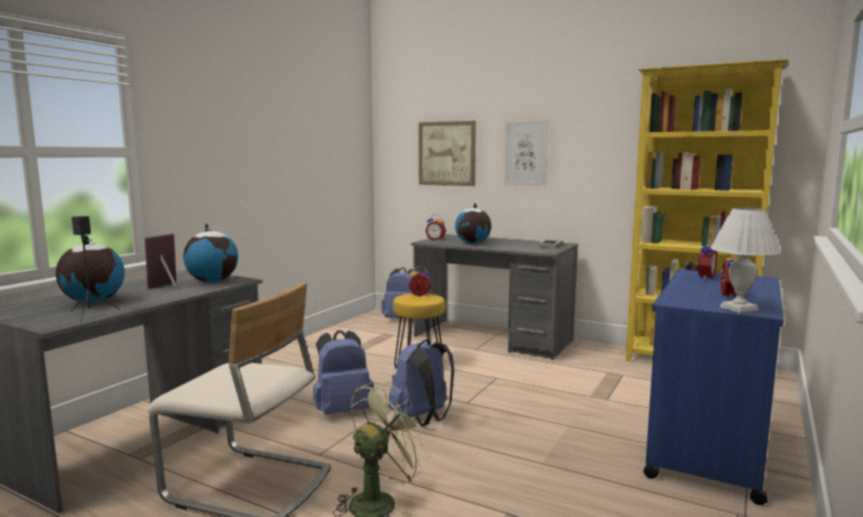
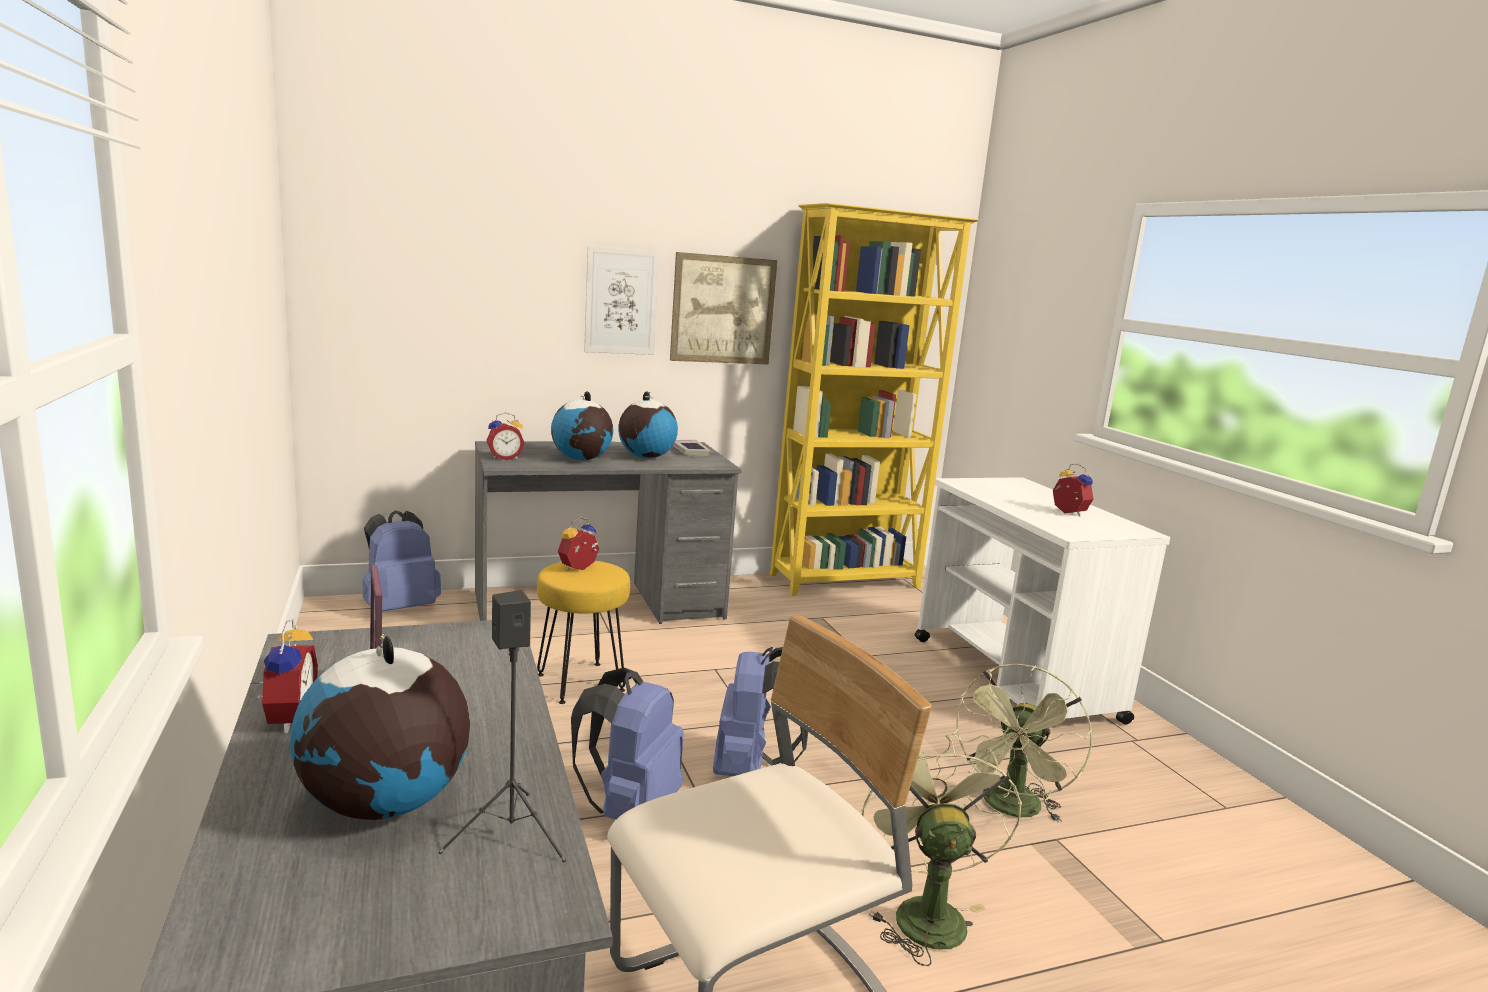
camera: 50 degrees left, 5 degrees up
globe [183,224,238,283] -> globe moved to [618,392,678,459]
picture [419,121,476,186] -> picture moved to [670,252,777,364]
blue cart [643,269,784,505] -> white cart [914,477,1170,729]
alarm clock [696,238,717,279] -> alarm clock moved to [252,618,318,733]
white table lamp [711,208,780,313] -> none
none -> green fan [952,664,1093,823]

